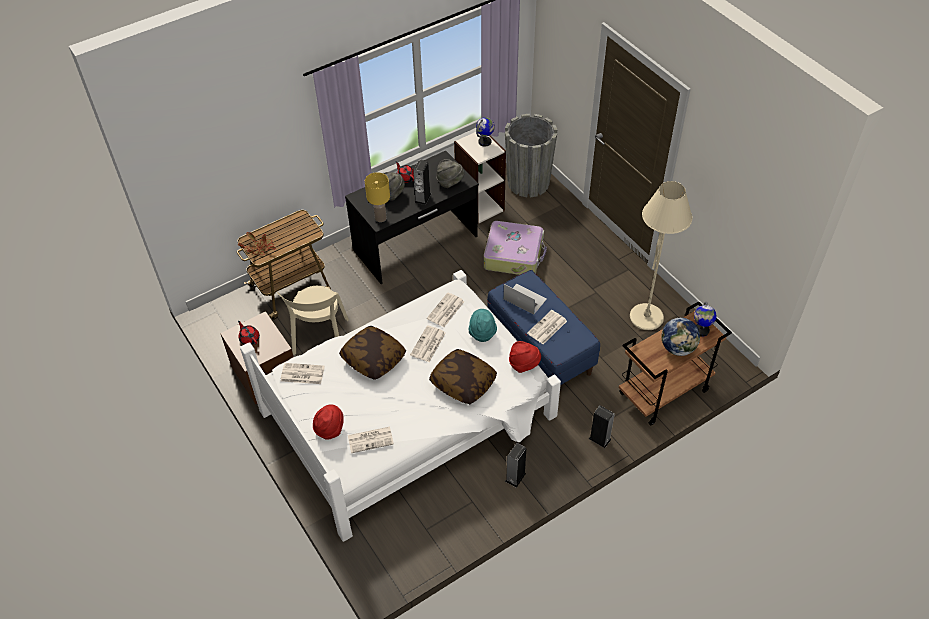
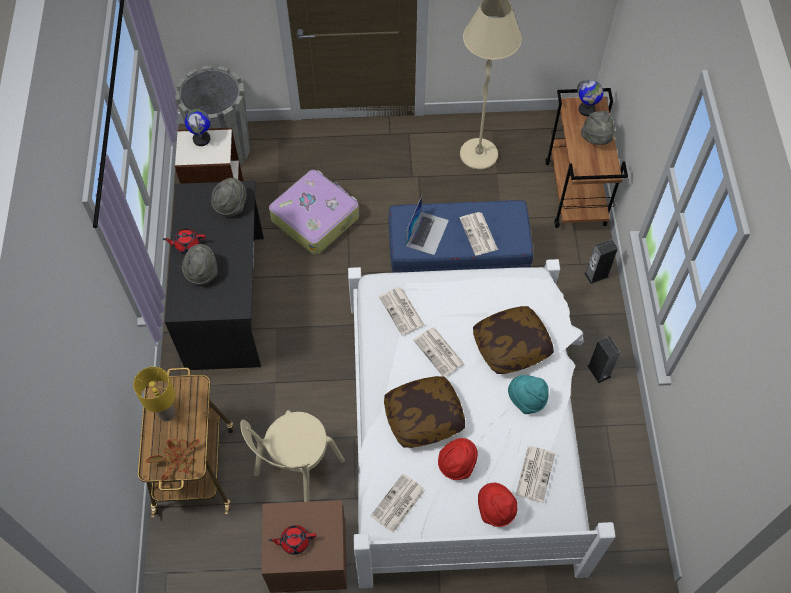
camera: 60 degrees left, 10 degrees up
beige chair [277,286,349,355] -> beige chair turned 90 degrees clockwise [240,410,345,502]
yellow table lamp [365,172,390,222] -> yellow table lamp moved to [133,367,175,421]
speaker [413,160,431,205] -> none
turquoise hat [468,309,497,342] -> turquoise hat moved to [508,375,549,414]
laptop [503,284,547,314] -> laptop turned 135 degrees clockwise [406,196,449,255]
red hat [509,341,541,373] -> red hat moved to [438,438,478,480]
globe [661,318,700,356] -> grey hat [581,110,615,145]

